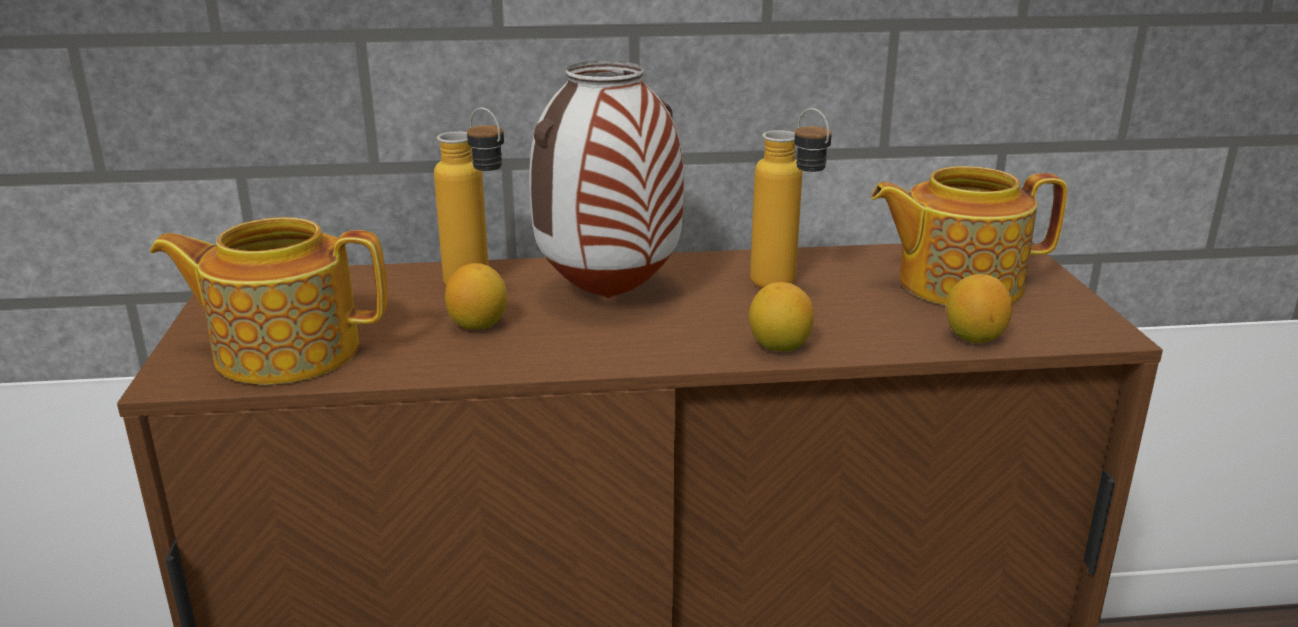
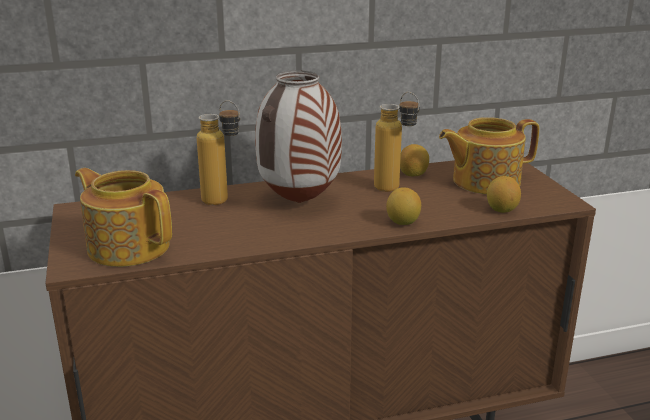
camera: 10 degrees left, 0 degrees up
teapot [150,217,388,385] -> teapot turned 45 degrees clockwise [75,168,172,267]
lemon [445,263,507,329] -> lemon moved to [400,144,429,177]

